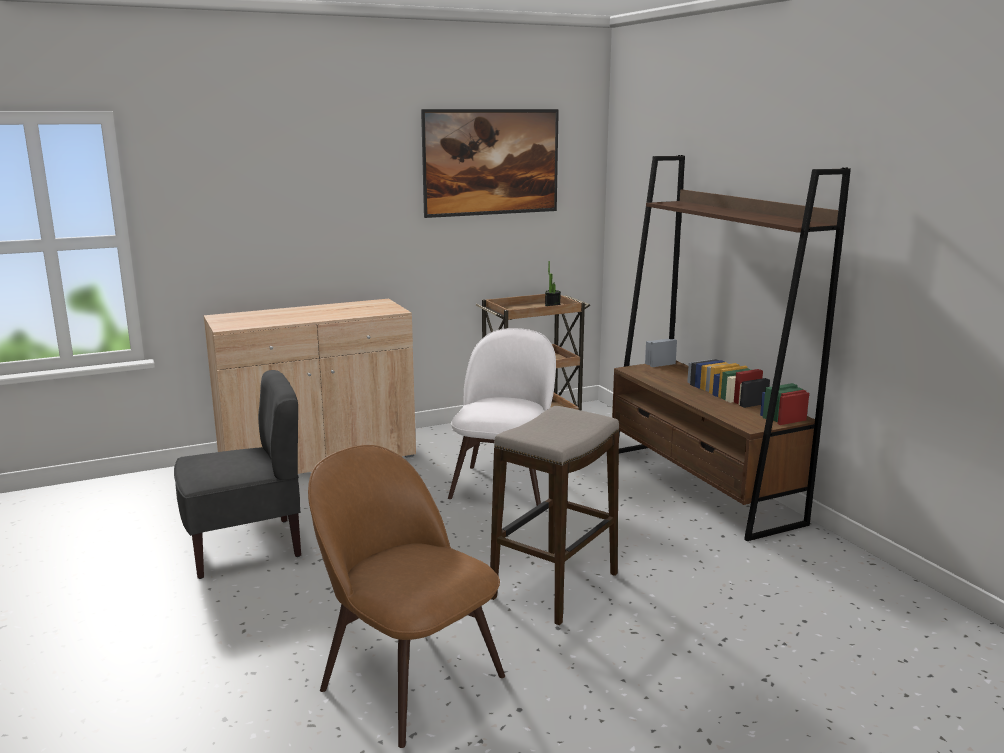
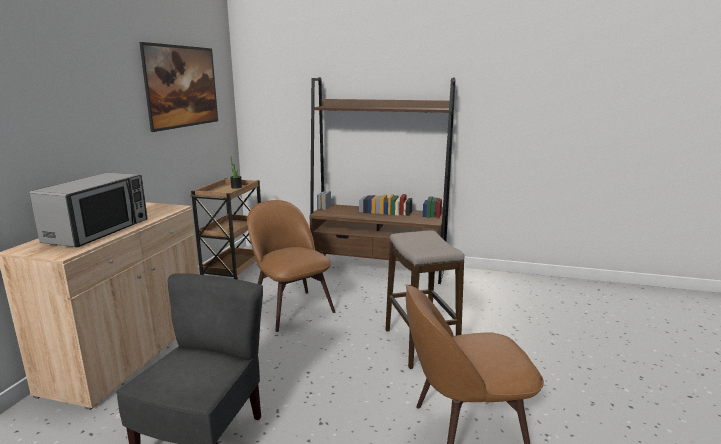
camera: 50 degrees left, 0 degrees up
white chair [448,328,556,506] -> brown chair [247,200,336,332]
none -> microwave [29,173,148,247]

